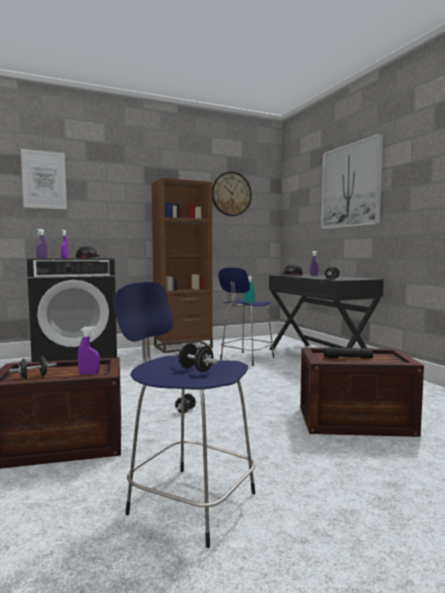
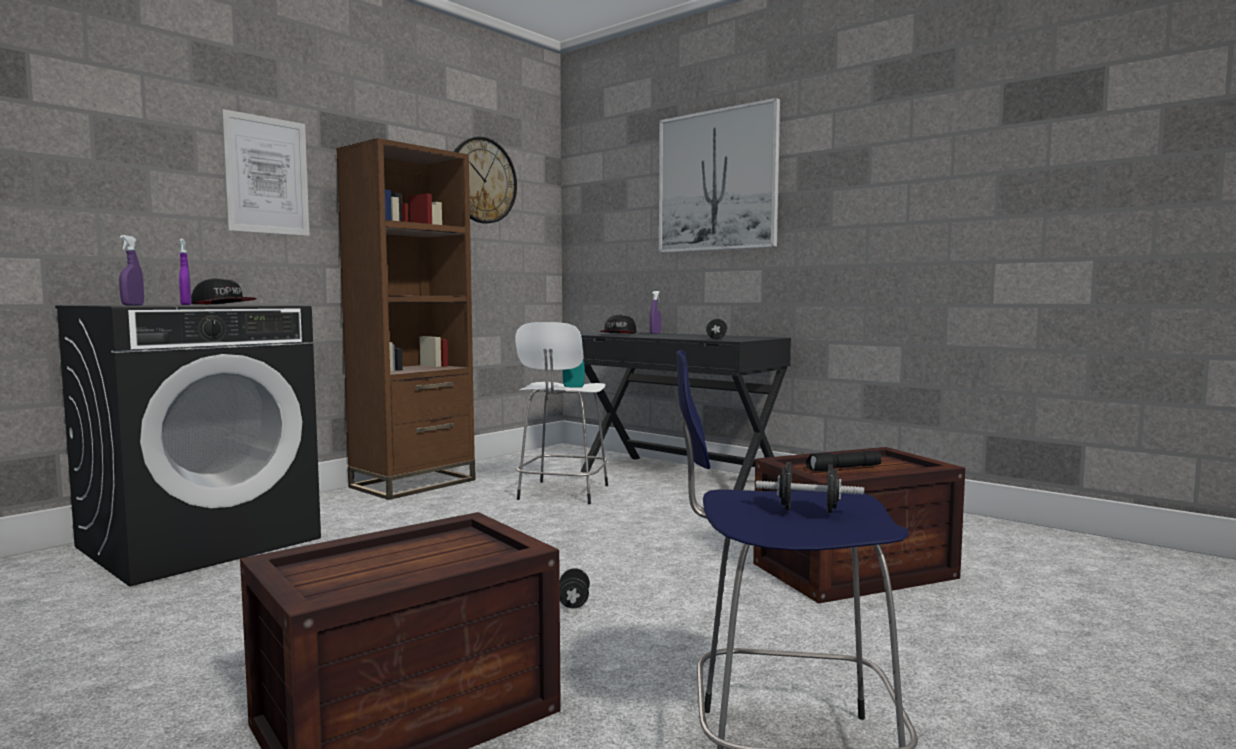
camera: 25 degrees left, 0 degrees up
black dumbbell [9,356,56,379] -> none
picture [21,149,67,209] -> picture moved to [221,109,310,236]
purple spray bottle [78,326,100,375] -> none
blue stool [218,268,274,366] -> white stool [515,322,608,504]

